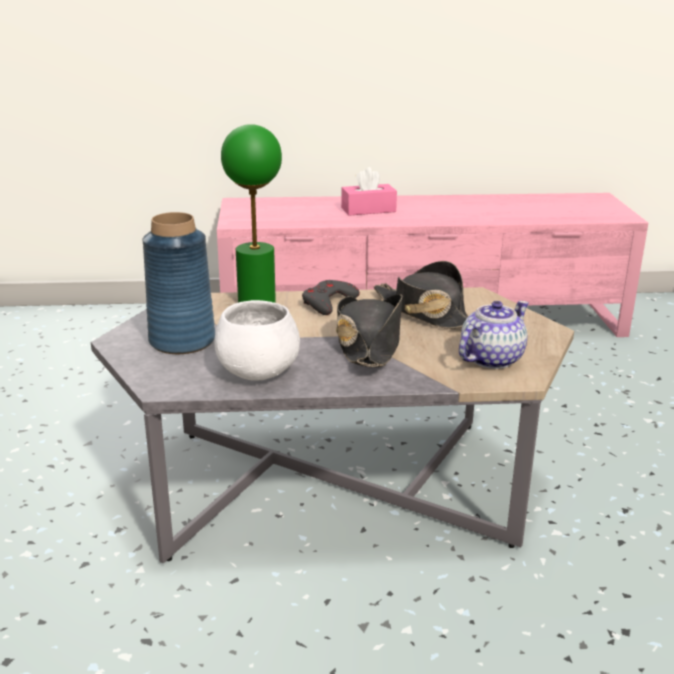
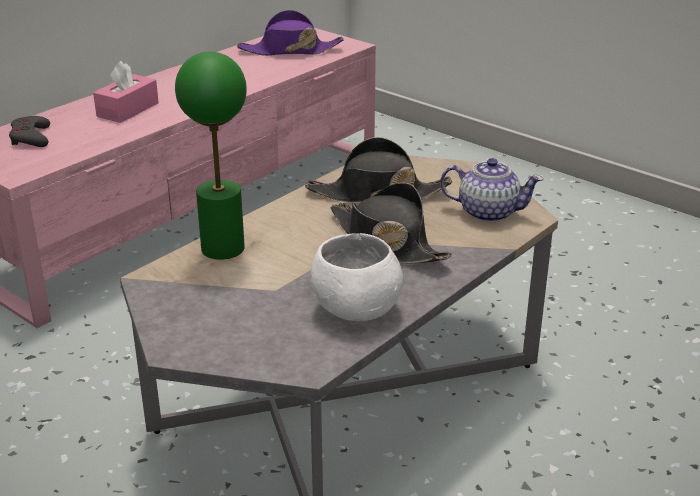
camera: 45 degrees left, 5 degrees up
blue vase [142,212,215,354] -> none
grey game controller [302,280,360,315] -> grey game controller moved to [9,116,50,147]
teapot [459,301,529,369] -> teapot turned 105 degrees clockwise [440,158,544,222]
none -> purple hat [237,10,344,56]

